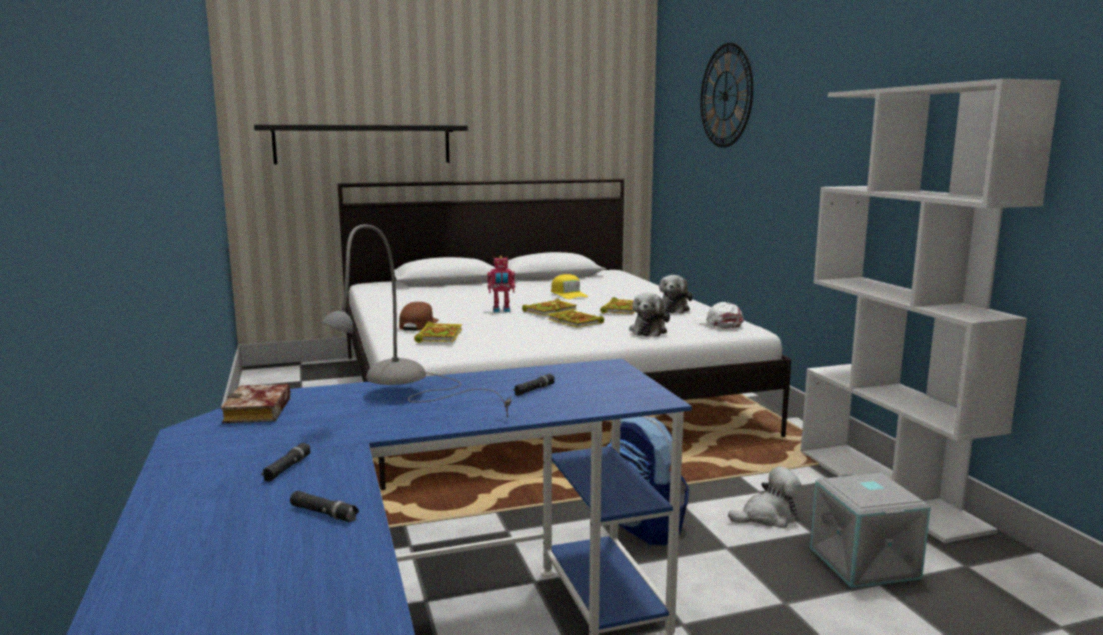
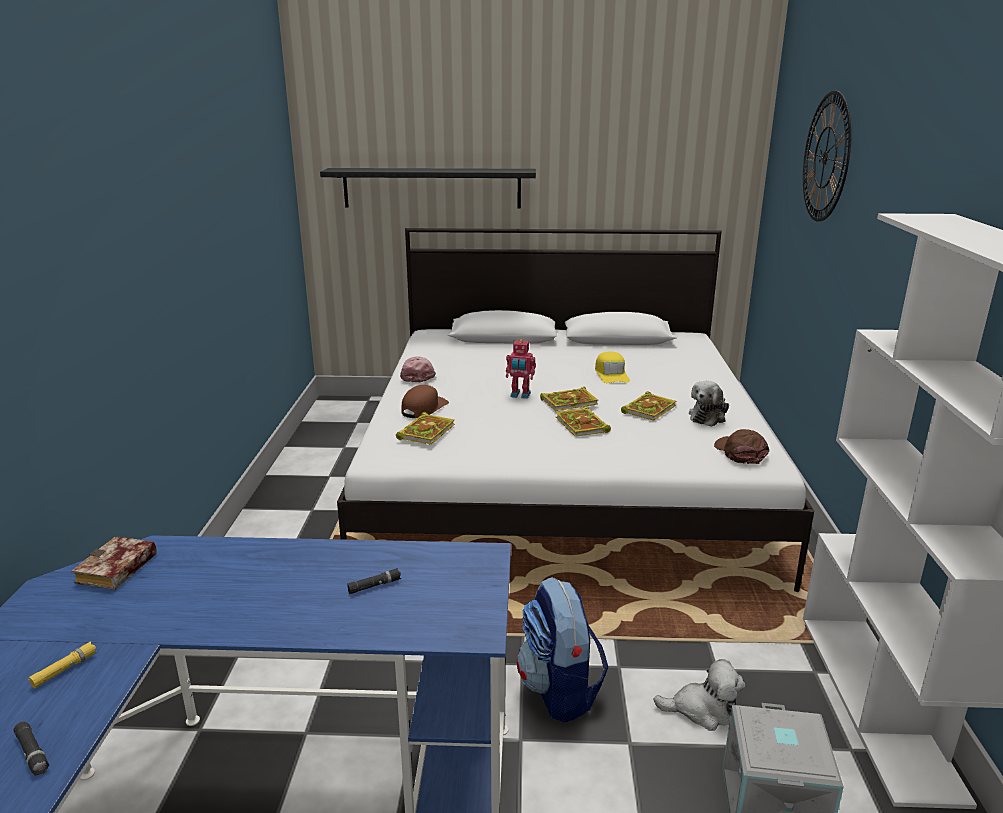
camera: 20 degrees right, 10 degrees up
black flashlight [261,442,311,482] -> yellow flashlight [29,642,97,689]
grey table lamp [322,224,512,418] -> none
plush toy [629,293,670,337] -> none
white cap [694,302,743,329] -> brown cap [714,429,769,464]
none -> pink cap [400,356,436,383]

